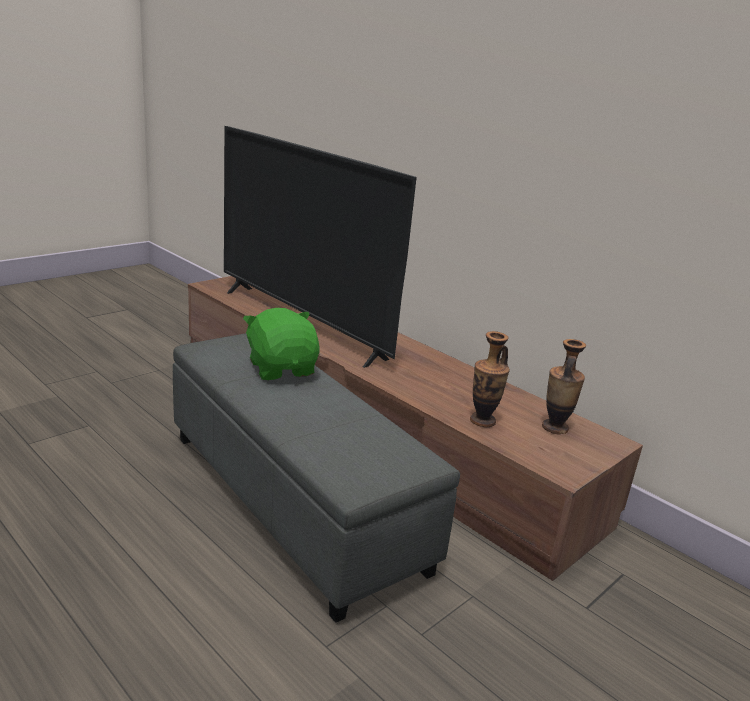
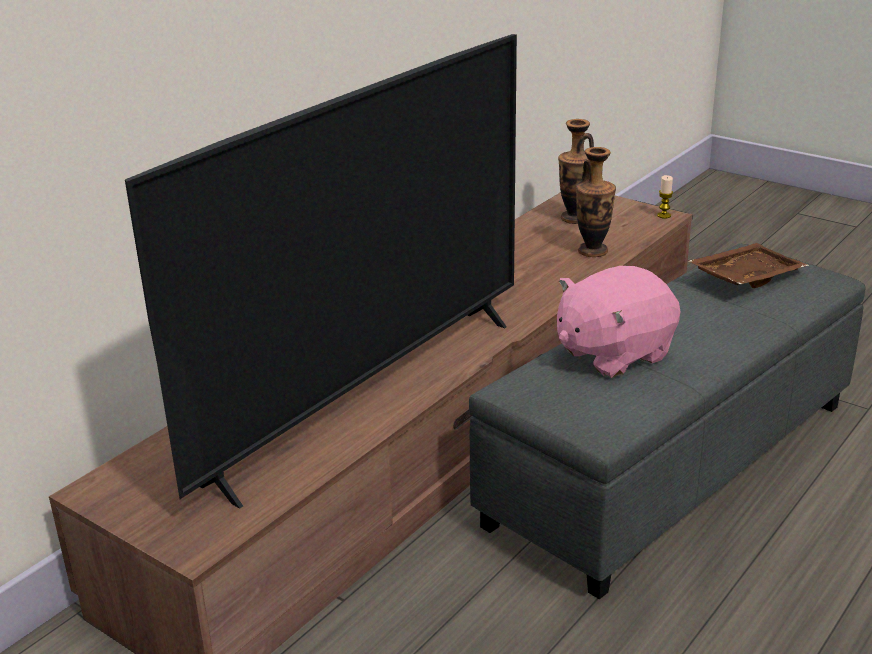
camera: 95 degrees left, 5 degrees up
green plush toy [243,308,320,380] -> pink plush toy [557,266,680,378]
none -> candle [657,175,673,219]
none -> brown tray [688,243,809,288]

